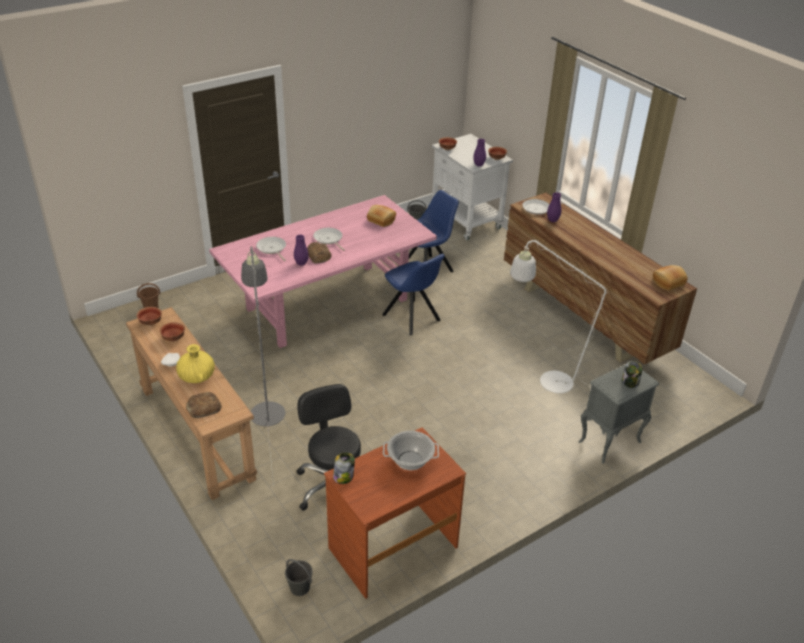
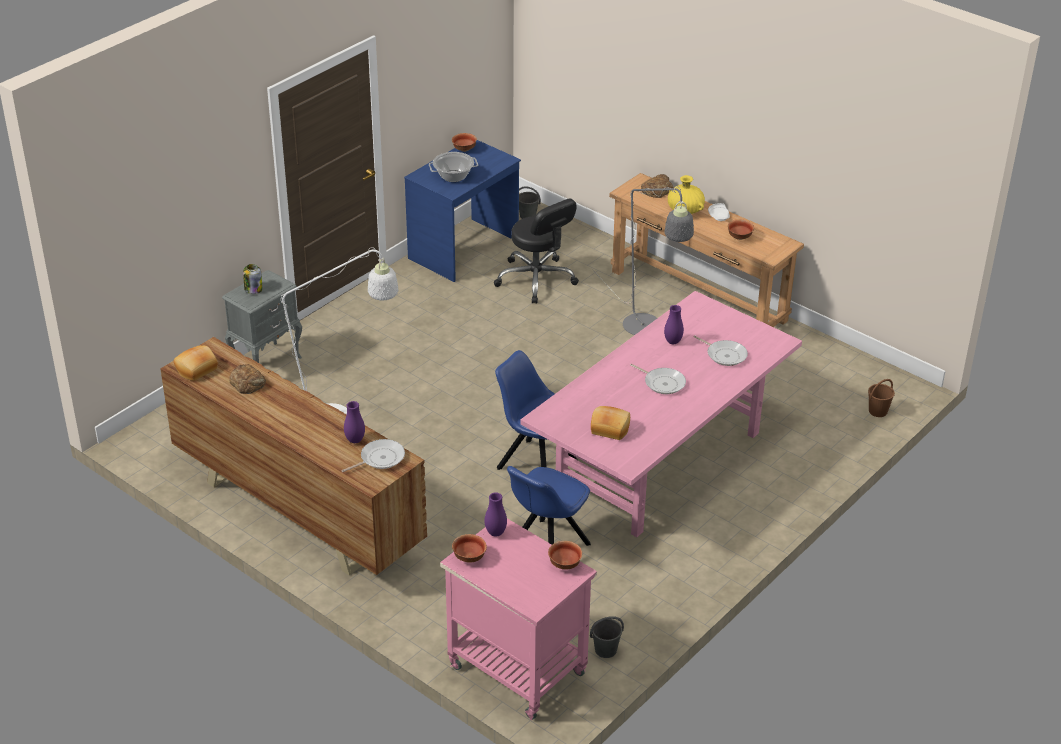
camera: 165 degrees right, 0 degrees up
bowl [136,307,162,326] -> bowl moved to [452,133,477,152]
bread [307,242,332,264] -> bread moved to [229,364,266,394]
brown desk [324,427,466,599] -> blue desk [404,140,521,282]
jar [333,452,355,484] -> none
white cart [432,134,513,240] -> pink cart [440,519,597,720]

